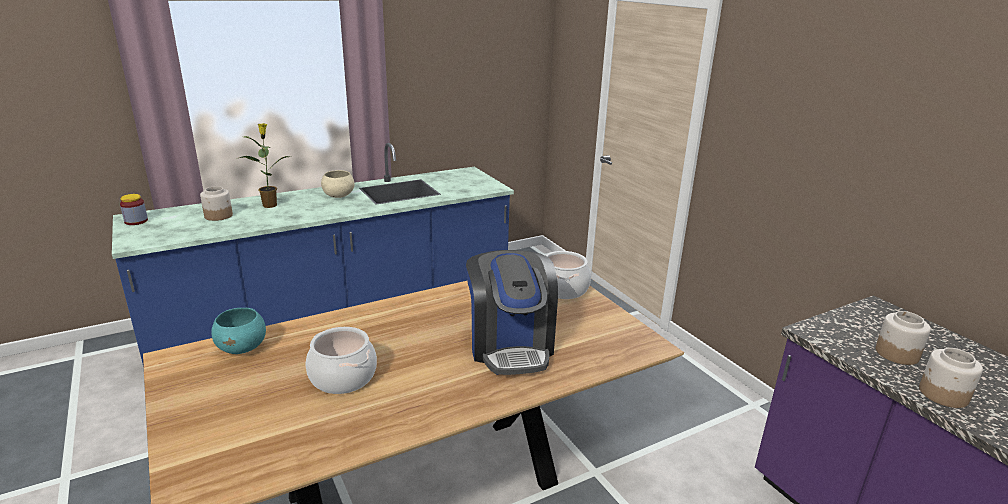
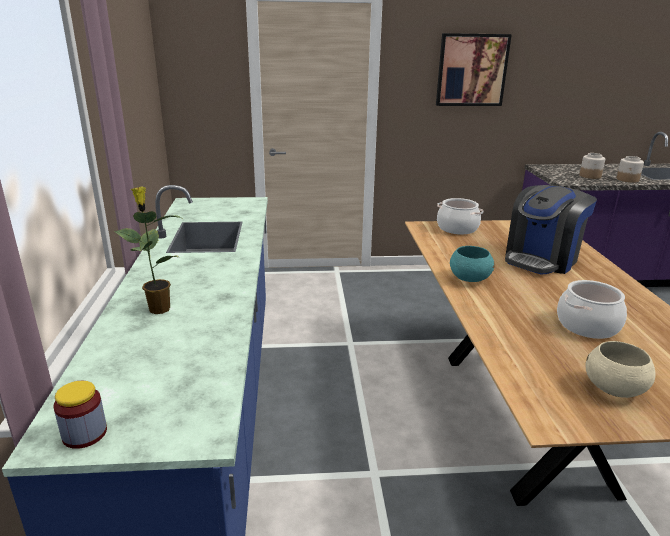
camera: 65 degrees left, 0 degrees up
jar [200,186,233,221] -> none
turquoise bowl [211,308,266,354] -> turquoise bowl moved to [450,246,495,282]
beige bowl [321,170,354,198] -> beige bowl moved to [585,341,655,398]
coffee machine [466,250,558,375] -> coffee machine turned 120 degrees clockwise [505,185,597,274]
none -> picture [436,33,512,106]

